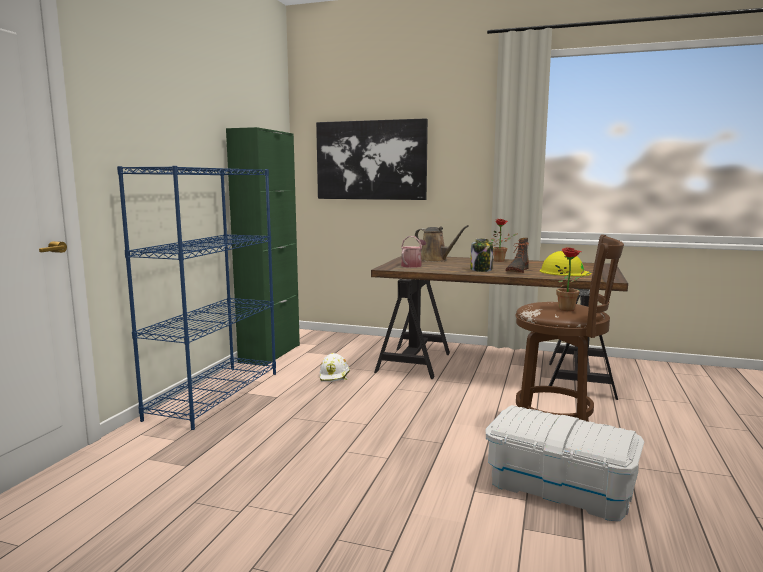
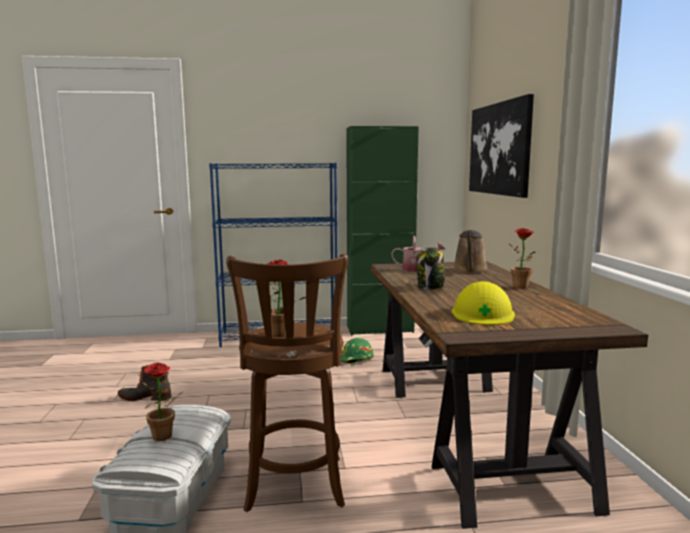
camera: 65 degrees right, 0 degrees up
white hard hat [320,353,350,382] -> green hard hat [341,338,374,365]
boot [506,238,529,273] -> boot moved to [118,365,171,401]
none -> potted plant [143,363,183,441]

